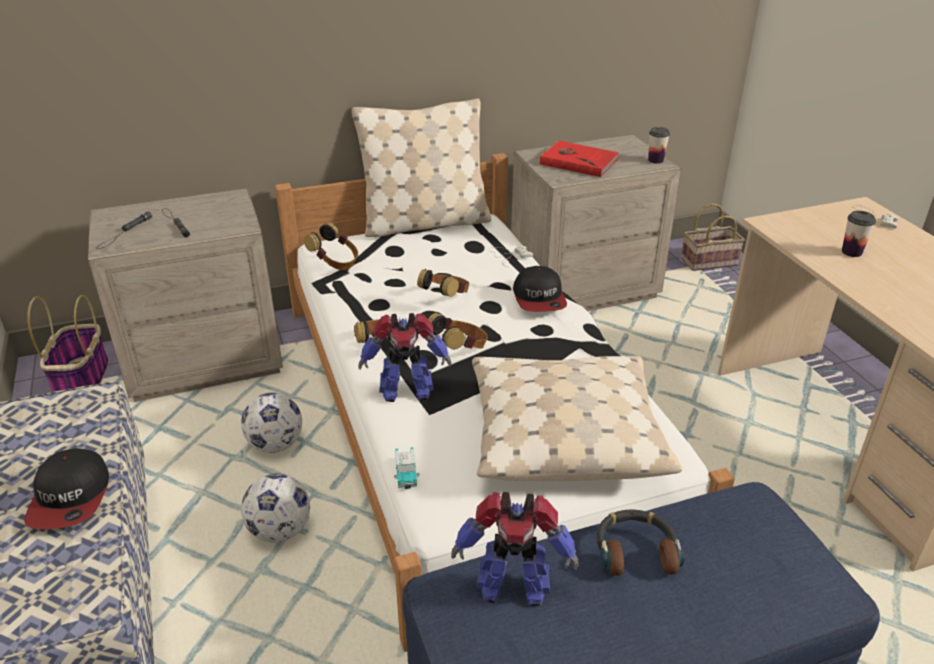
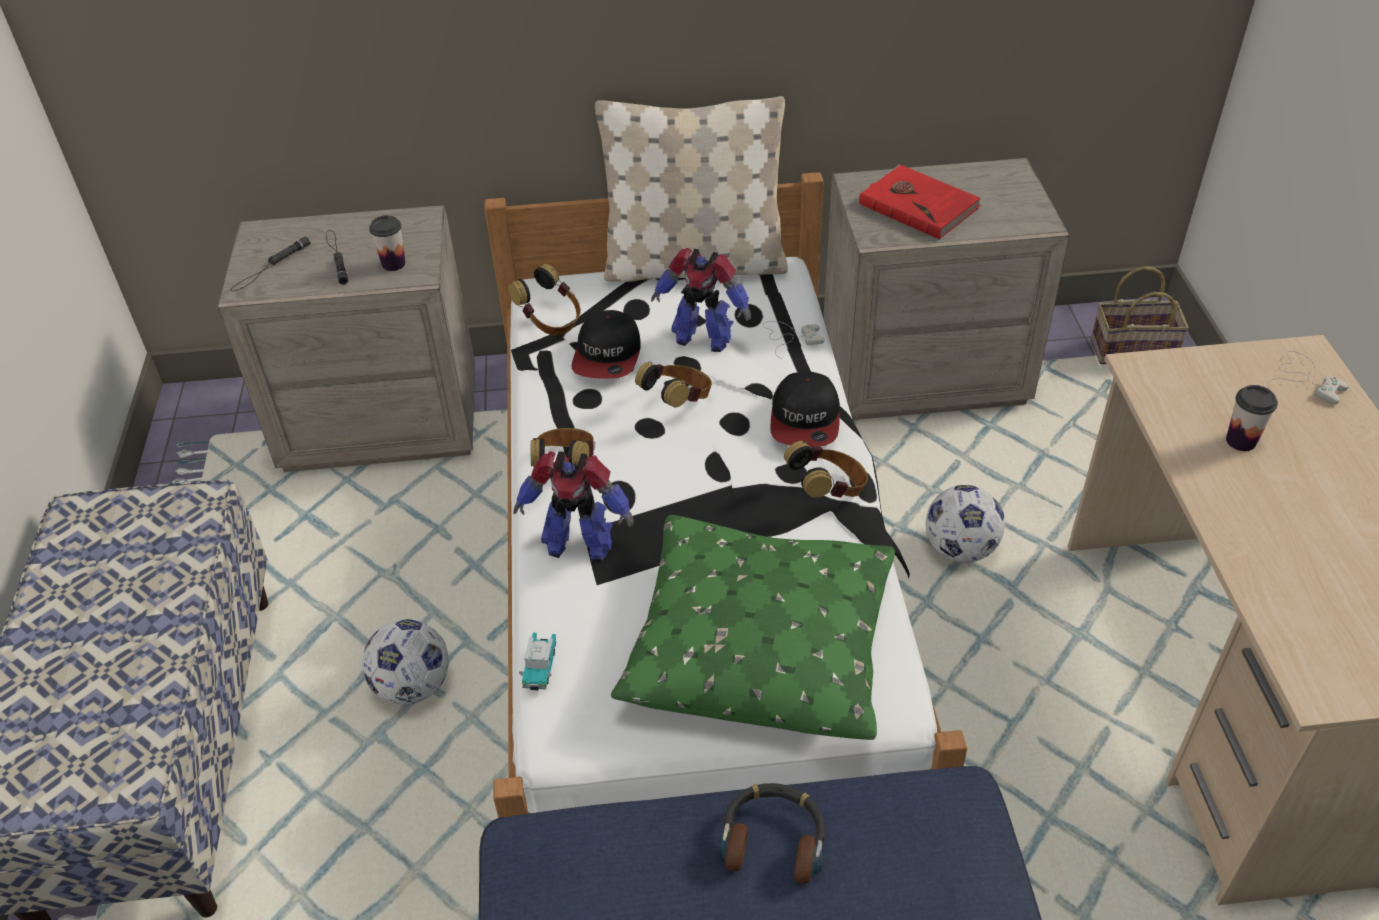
camera: 15 degrees right, 10 degrees up
cap [24,448,109,529] -> cap moved to [572,310,641,379]
basket [27,295,109,394] -> none
football [241,393,302,453] -> football moved to [926,485,1005,563]
headphones [428,313,488,350] -> headphones moved to [784,441,868,498]
toy robot [451,492,578,607] -> toy robot moved to [651,248,751,352]
beige pillow [472,356,682,481] -> green pillow [611,515,895,740]
cup [648,127,670,164] -> cup moved to [369,215,406,271]

